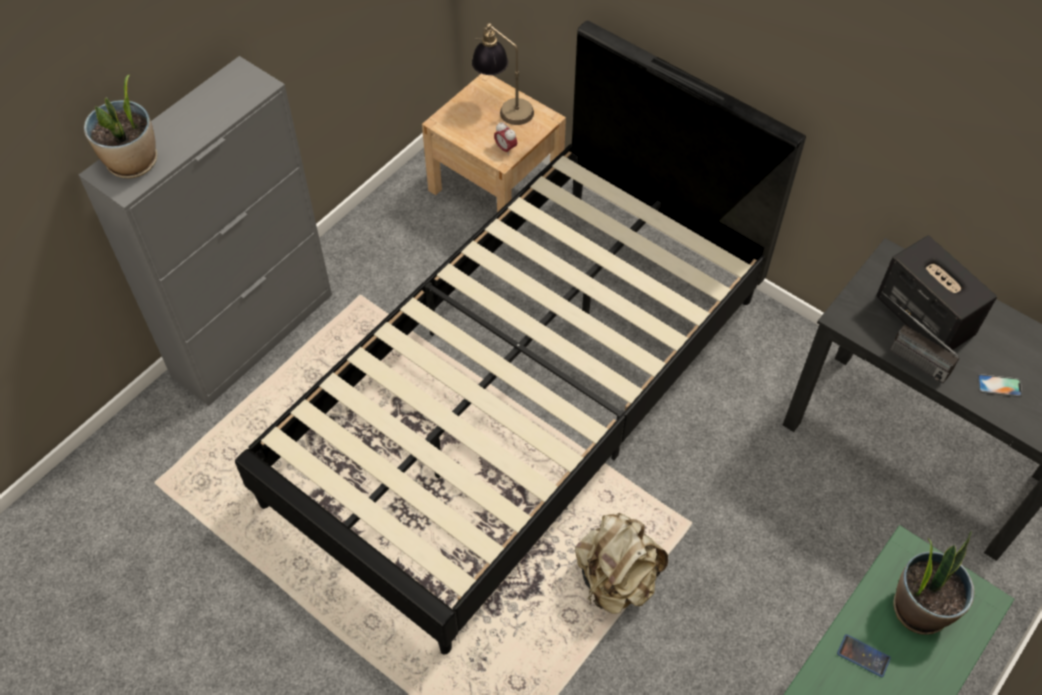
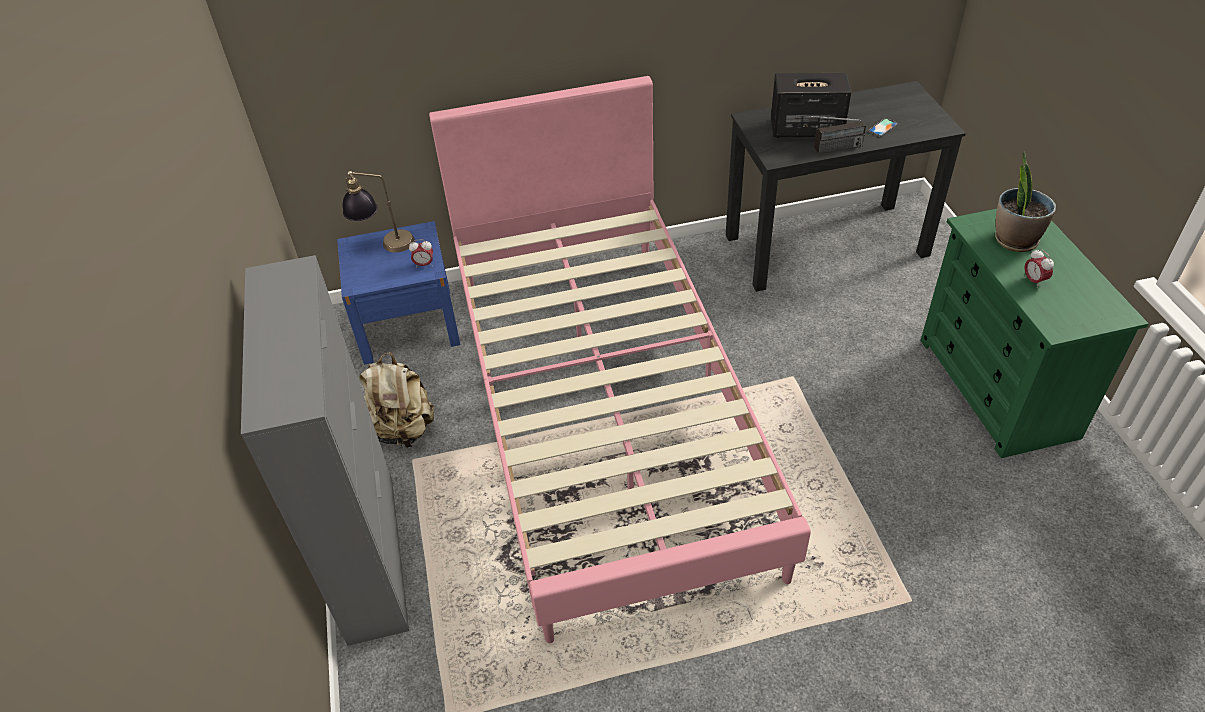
camera: 50 degrees left, 10 degrees down
potted plant [84,75,157,178] -> none
black bed [235,20,806,655] -> pink bed [429,76,811,643]
beige nightstand [422,74,566,212] -> blue nightstand [337,221,460,365]
beige backpack [575,513,668,614] -> beige backpack moved to [359,352,434,450]
phone [837,634,891,677] -> alarm clock [1024,249,1054,288]

